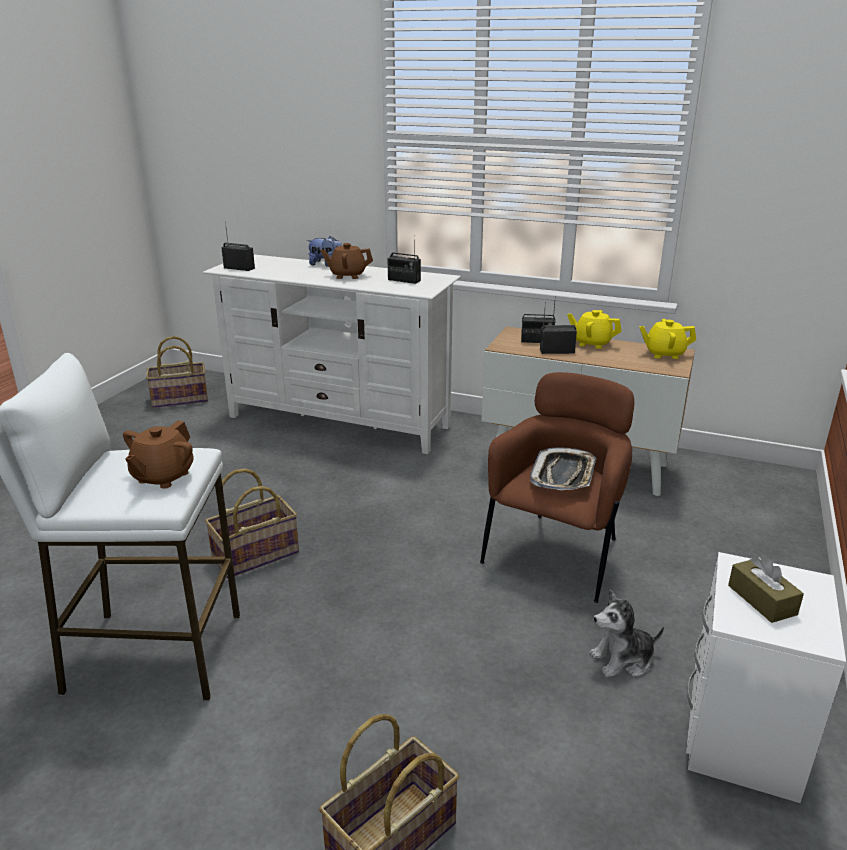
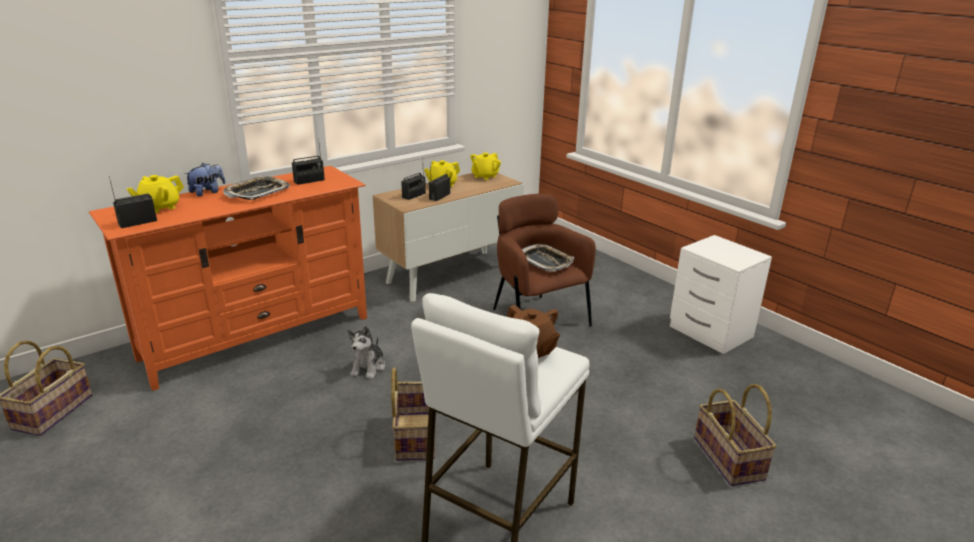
camera: 60 degrees left, 0 degrees up
white tv stand [203,254,461,454] -> orange tv stand [89,166,367,391]
brown teapot [321,243,373,279] -> tray [223,176,290,200]
plush toy [589,590,664,678] -> plush toy moved to [348,326,385,379]
brown tissue box [728,556,804,623] -> none
none -> yellow teapot [127,175,184,213]

